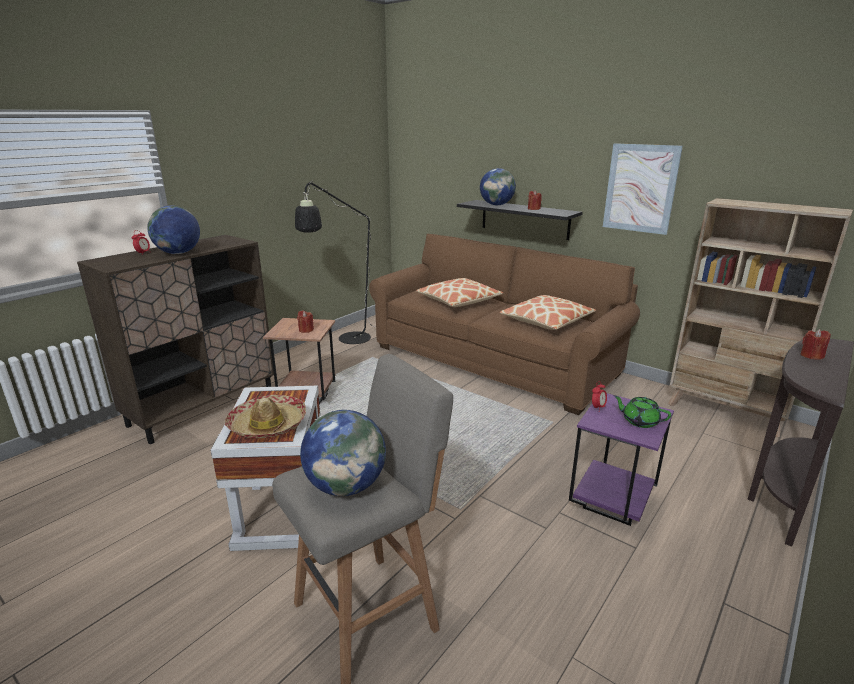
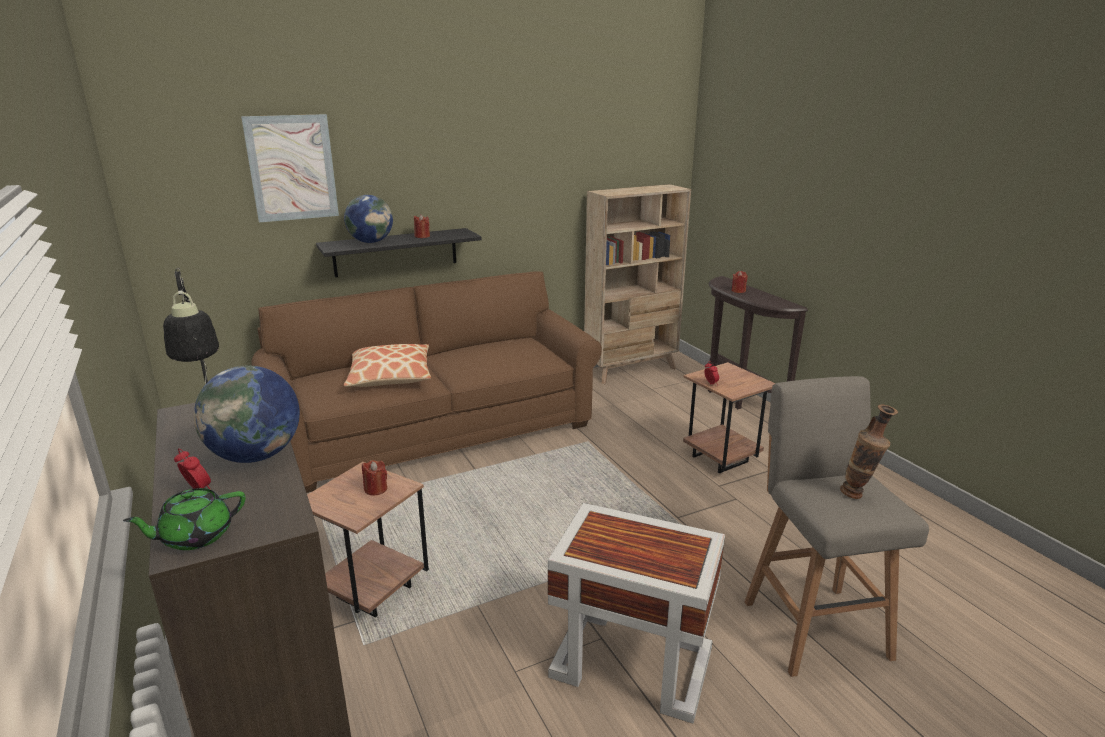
camera: 65 degrees left, 0 degrees up
hat [225,395,306,438] -> none
globe [300,410,386,496] -> vase [840,405,898,499]
pillow [500,295,596,330] -> none
purple side table [569,393,674,526] -> brown side table [683,362,776,473]
picture [603,143,683,235] -> picture moved to [241,114,339,222]
green teapot [613,395,671,428] -> green teapot moved to [123,488,246,550]

